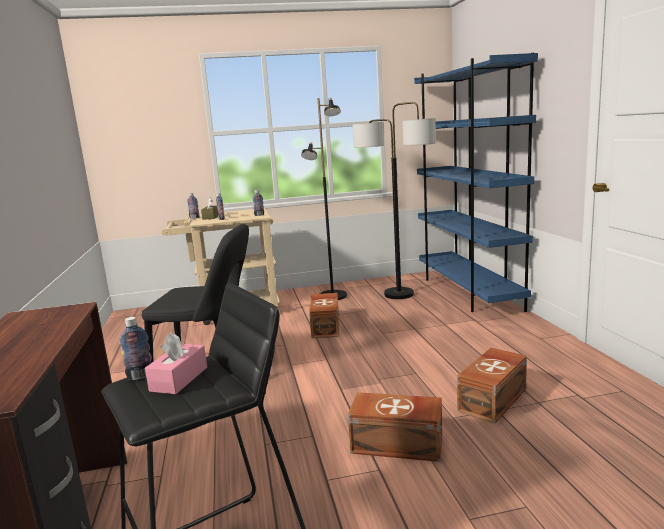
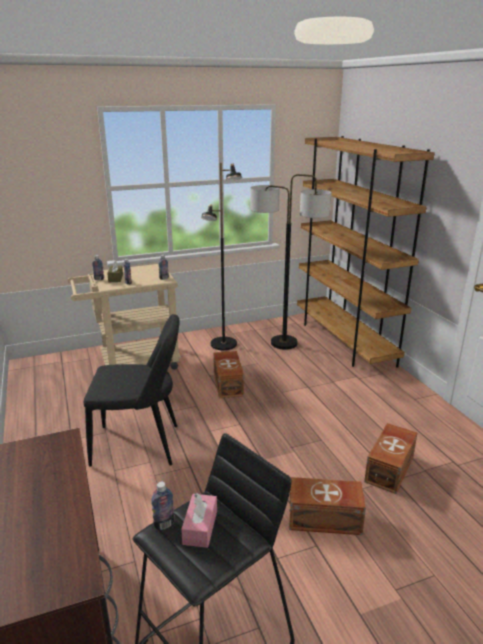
camera: 10 degrees left, 10 degrees up
blue bookcase [414,53,538,312] -> brown bookcase [297,136,435,368]

